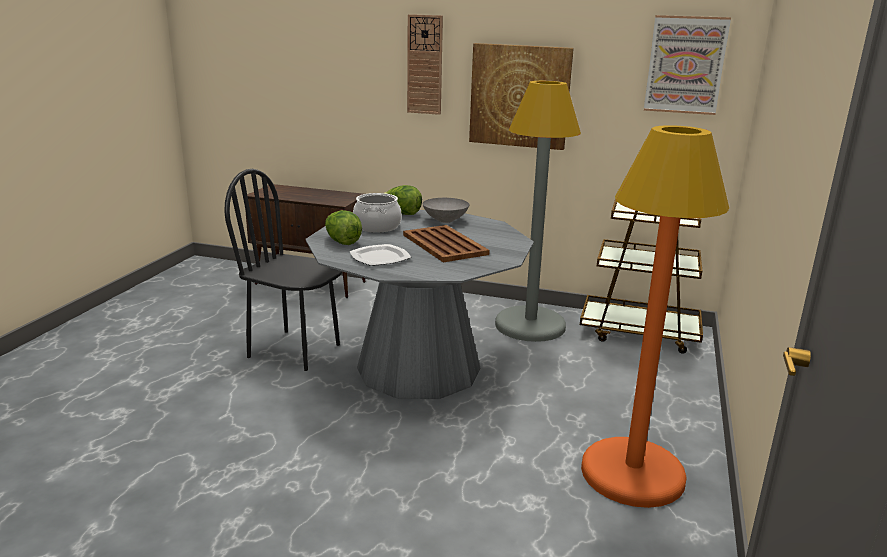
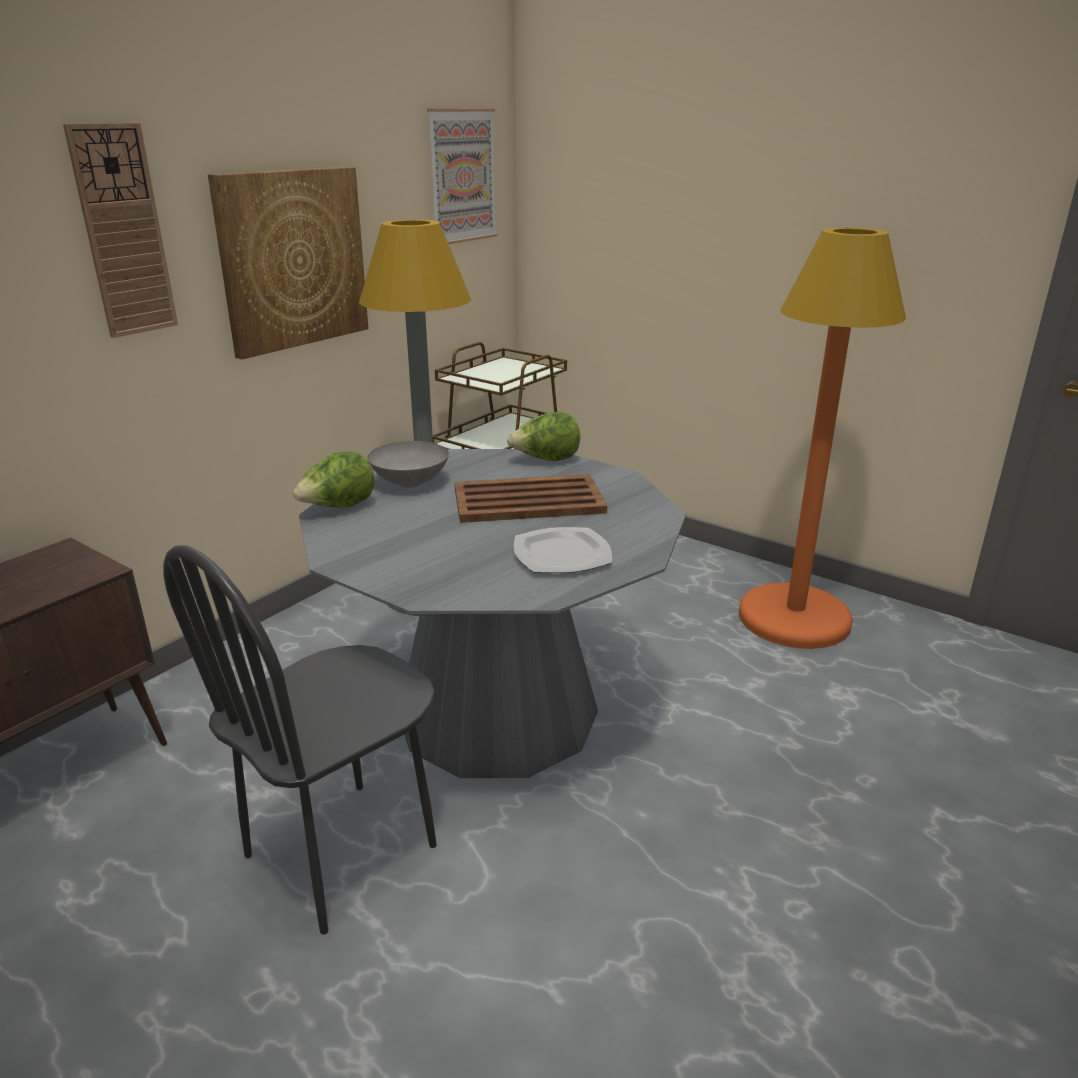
camera: 70 degrees left, 5 degrees up
lettuce [325,210,362,245] -> lettuce moved to [507,412,580,461]
cooking pot [353,193,402,233] -> none

